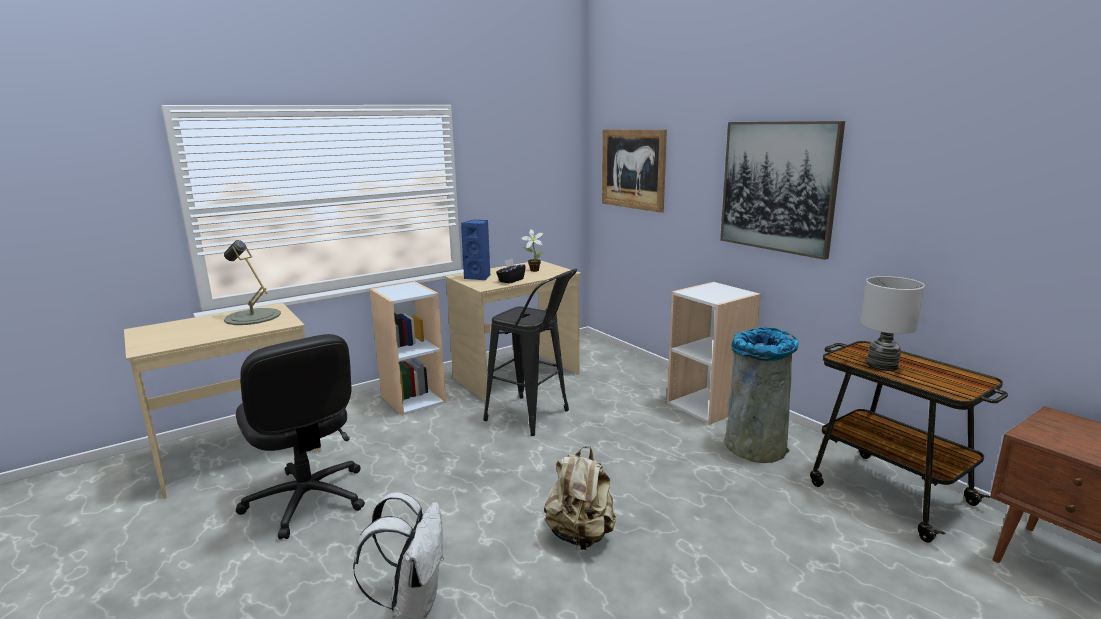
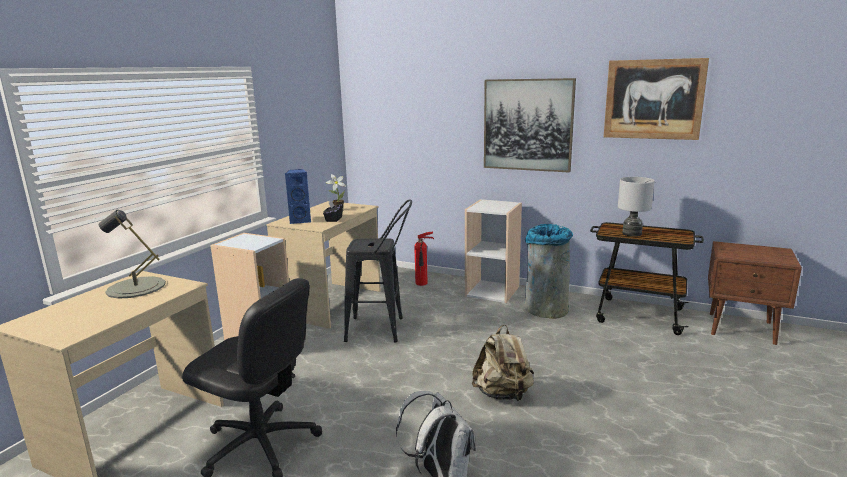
camera: 30 degrees left, 0 degrees up
picture [602,129,667,213] -> picture moved to [604,58,709,140]
none -> fire extinguisher [414,232,434,286]

